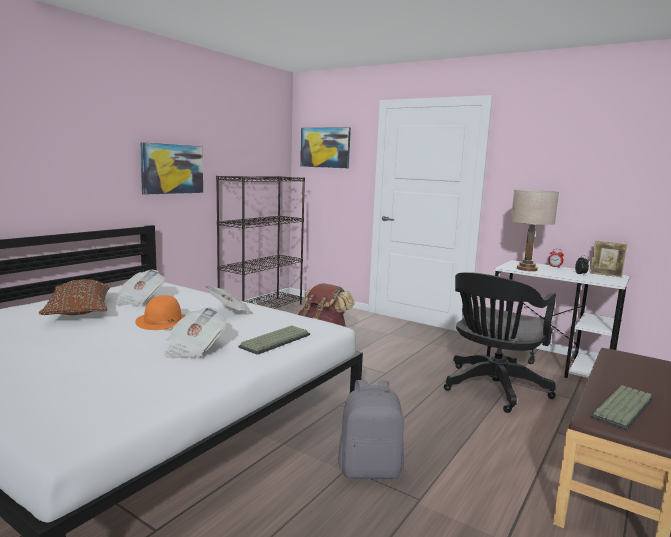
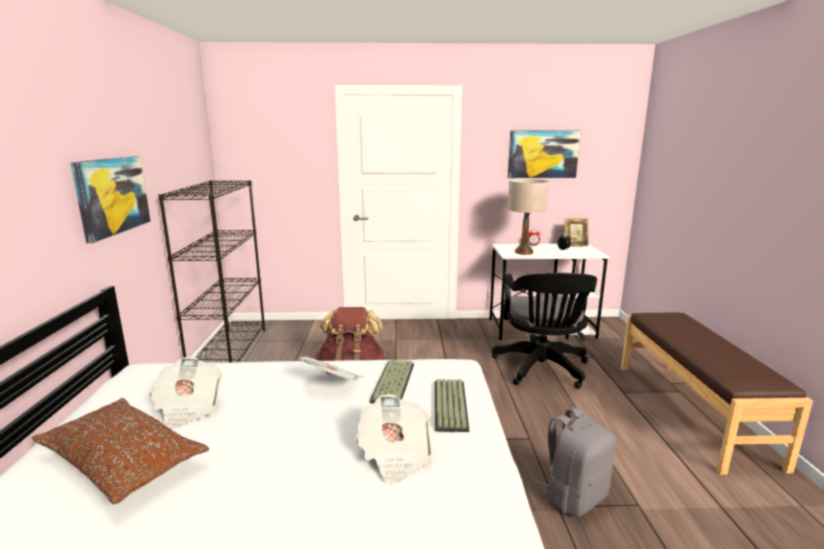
camera: 35 degrees left, 5 degrees up
orange hat [135,295,185,330] -> none
picture [300,127,351,168] -> picture moved to [508,131,581,178]
keyboard [590,385,653,431] -> keyboard moved to [370,359,414,404]

